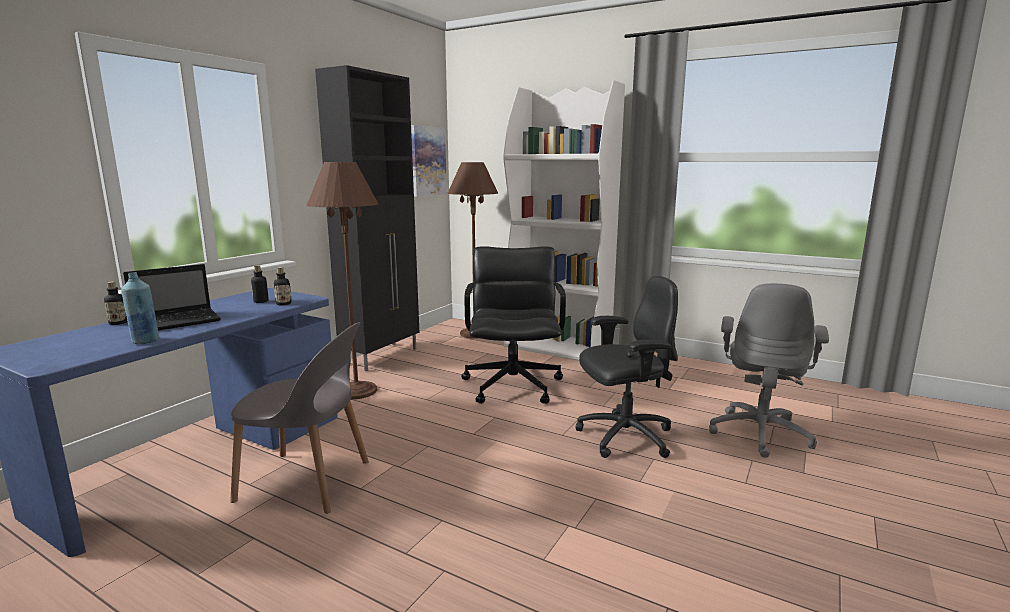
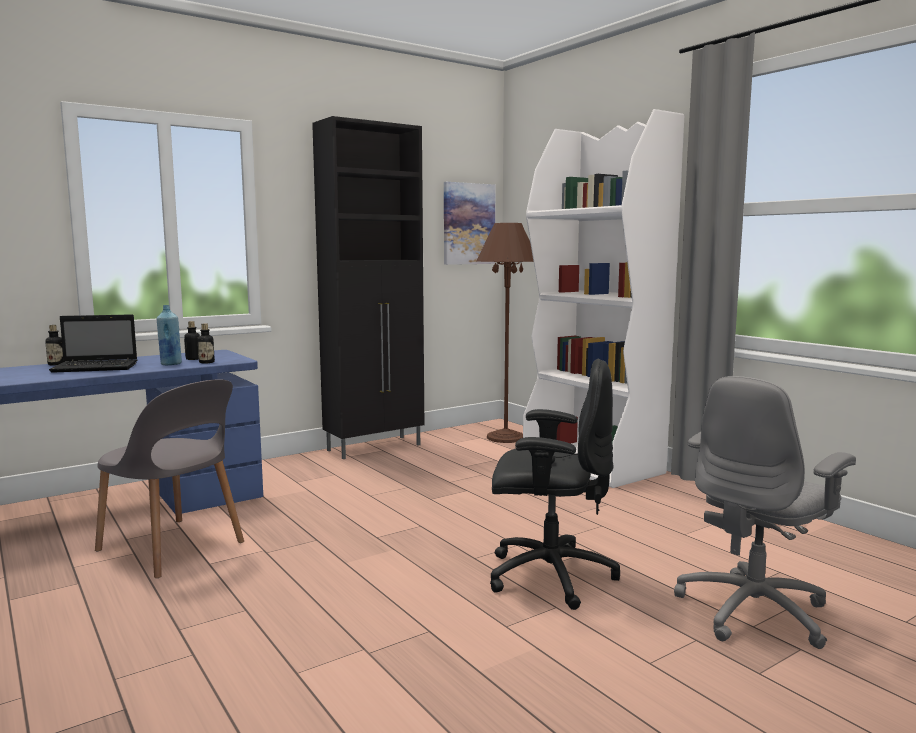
camera: 25 degrees right, 5 degrees down
blue bottle [121,272,159,344] -> blue bottle moved to [156,305,182,365]
brown floor lamp [306,162,378,400] -> none
black office chair [461,246,566,404] -> none

